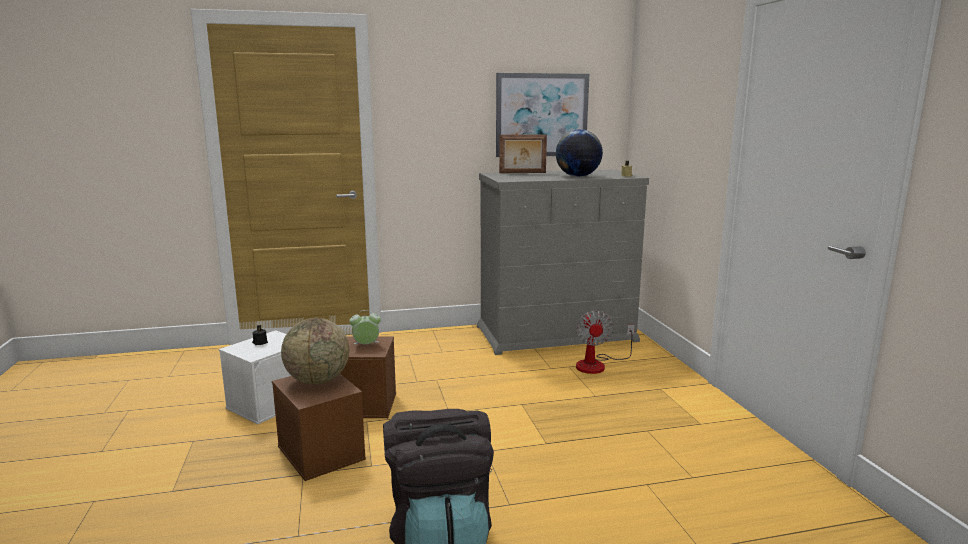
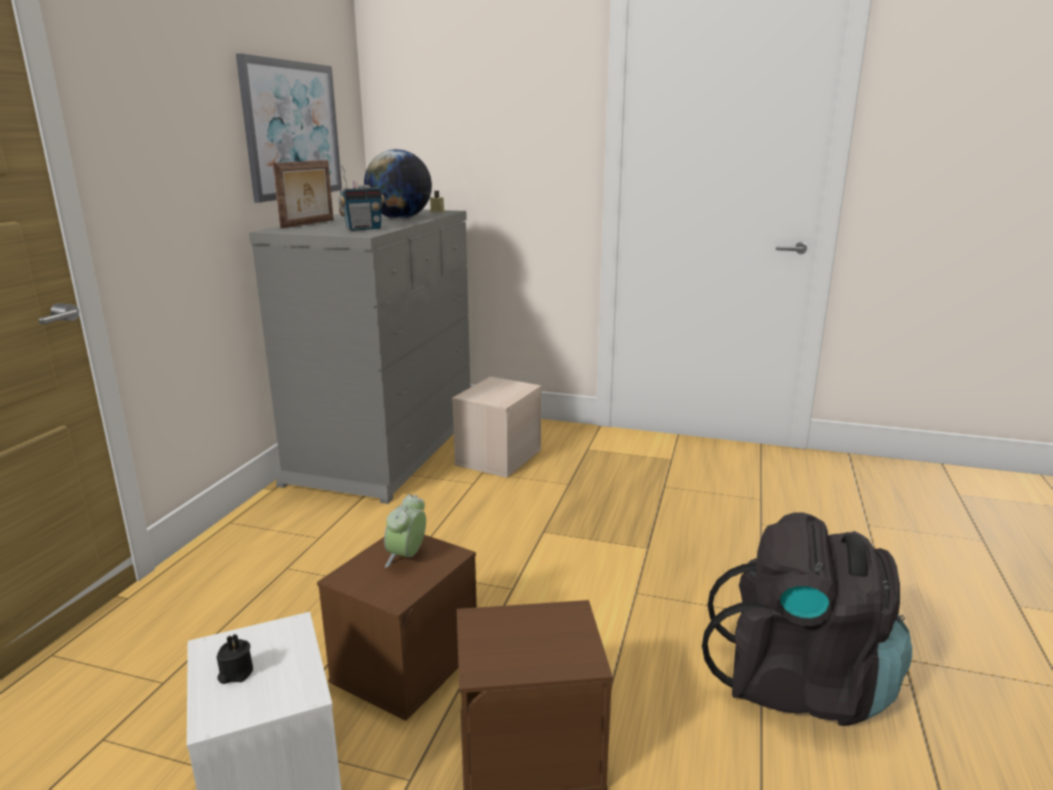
camera: 60 degrees left, 5 degrees up
globe [281,318,349,385] -> none
fan [576,310,635,374] -> beige storage box [452,377,542,478]
none -> radio [338,165,385,231]

